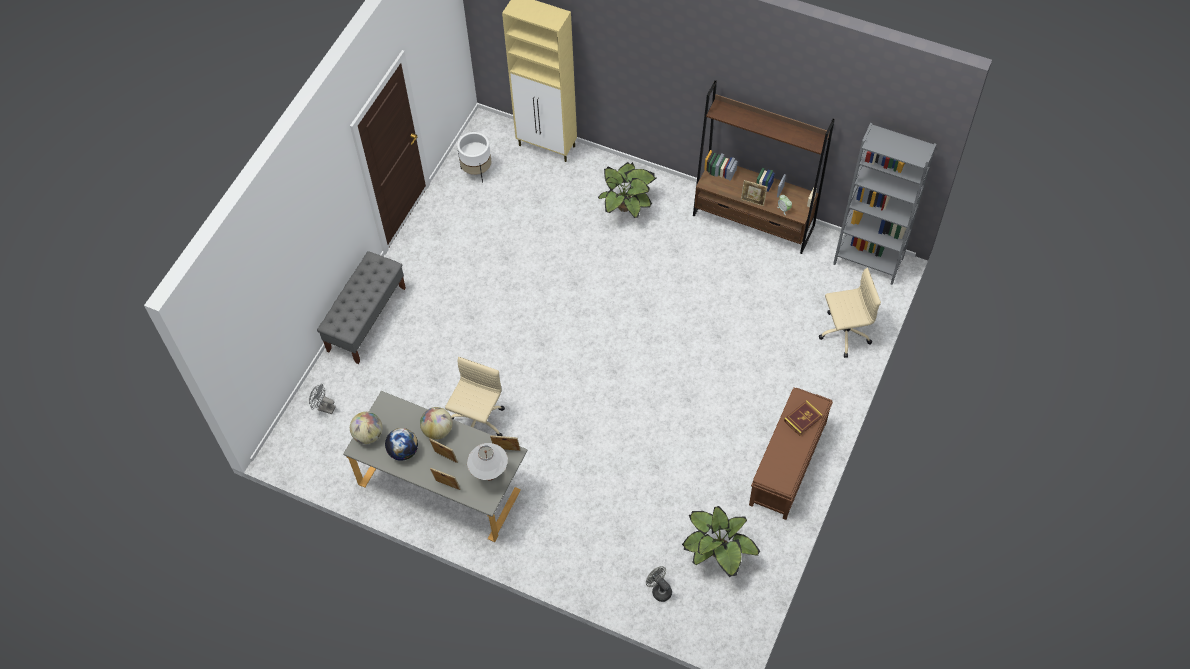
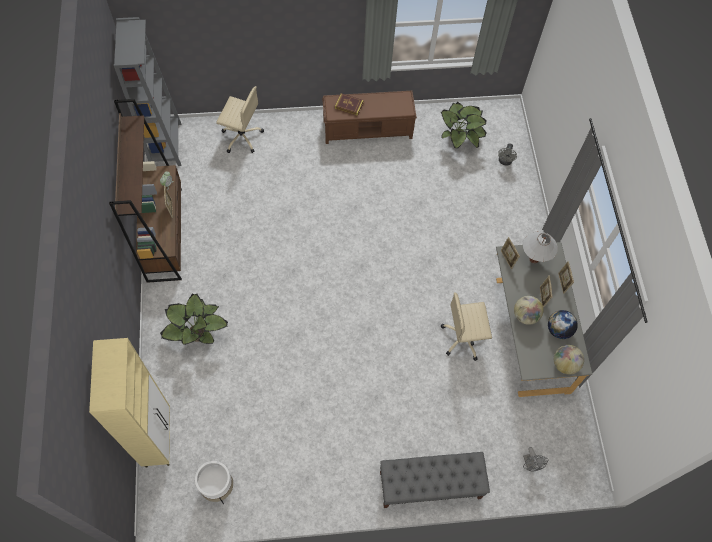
camera: 125 degrees left, 5 degrees up
beige office chair [819,268,881,358] -> beige office chair turned 150 degrees clockwise [216,86,264,153]

